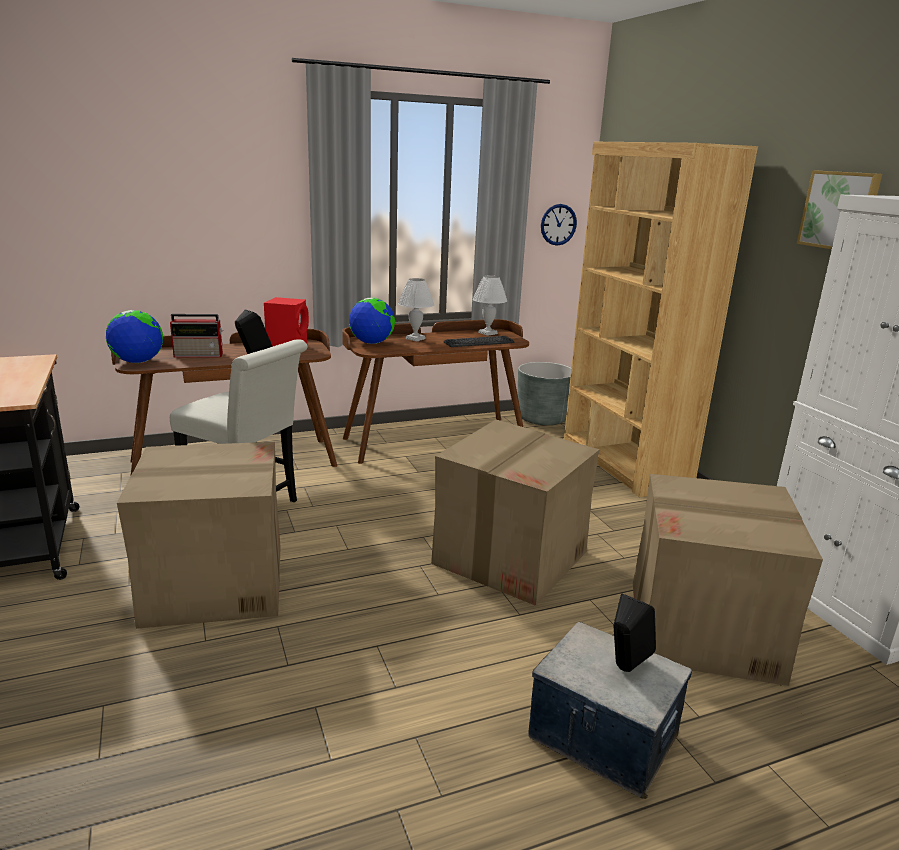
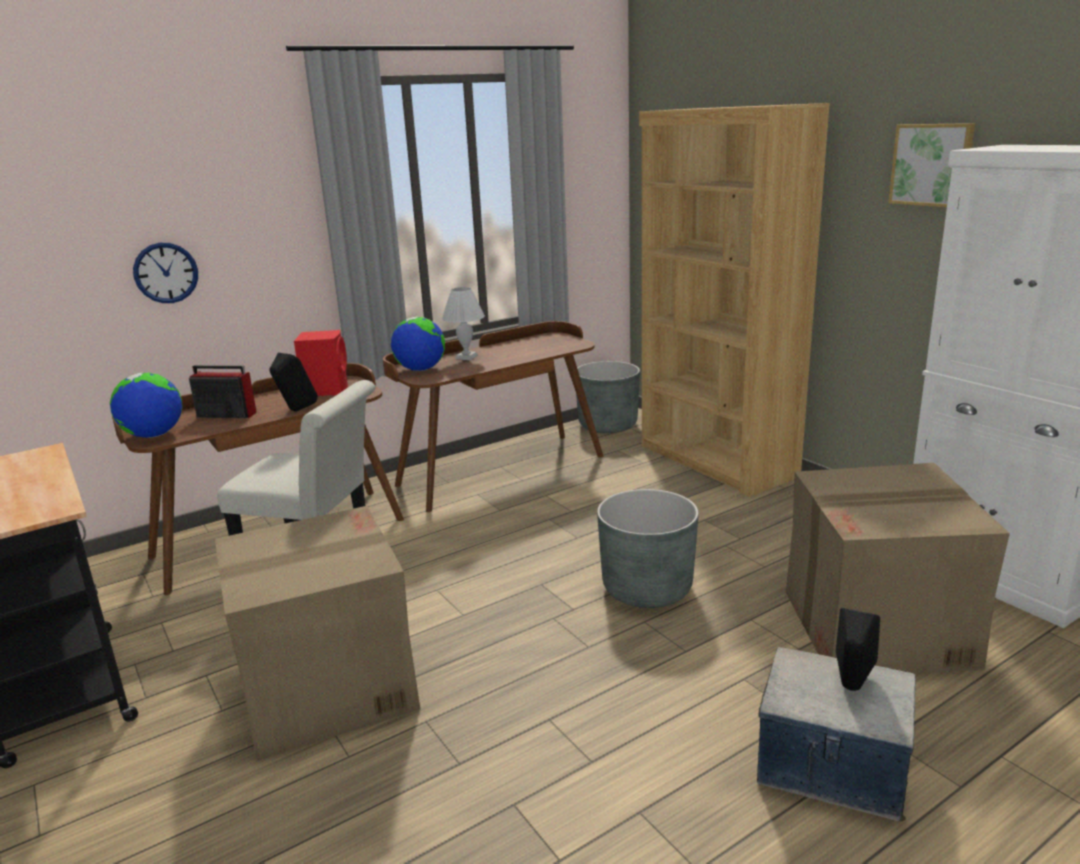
camera: 10 degrees left, 0 degrees up
radio [170,314,223,357] -> radio turned 150 degrees counterclockwise [189,365,257,419]
cardboard box [431,420,600,606] -> grey planter [597,489,699,608]
keyboard [443,336,514,347] -> none
white table lamp [473,275,507,336] -> none
wall clock [541,204,577,246] -> wall clock moved to [133,243,198,303]

